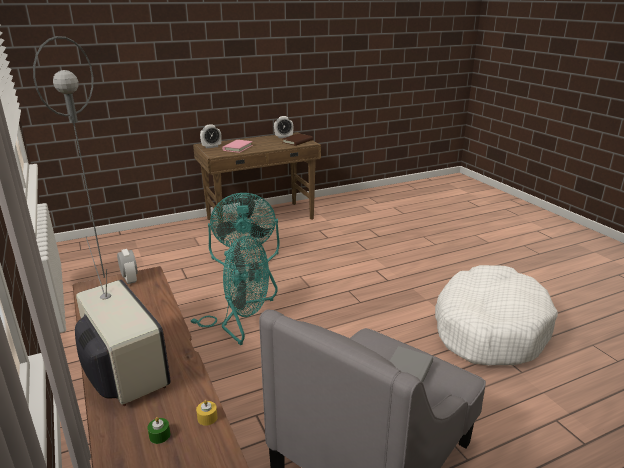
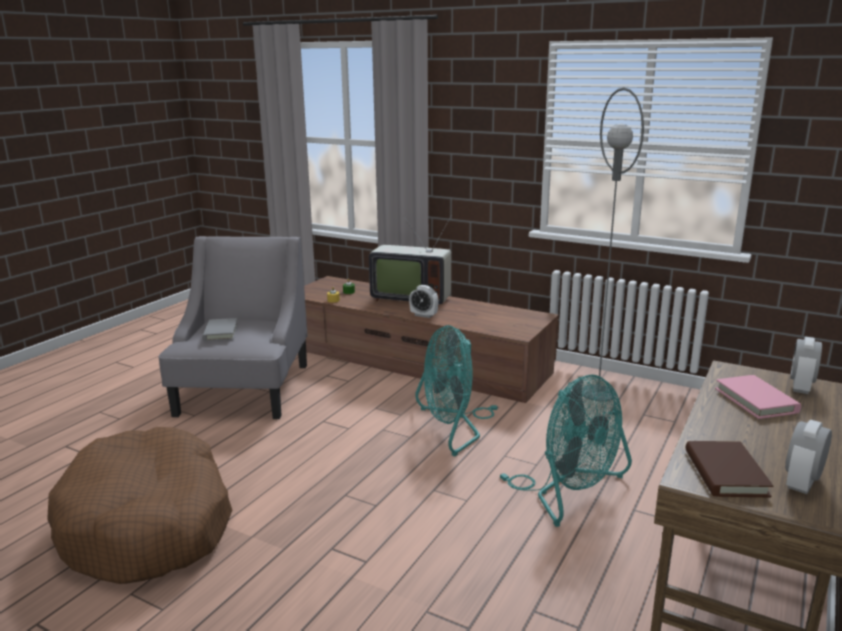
camera: 145 degrees right, 5 degrees down
alarm clock [117,249,138,284] -> alarm clock moved to [409,285,439,318]
white dog bed [435,265,558,366] -> brown dog bed [47,427,232,584]

